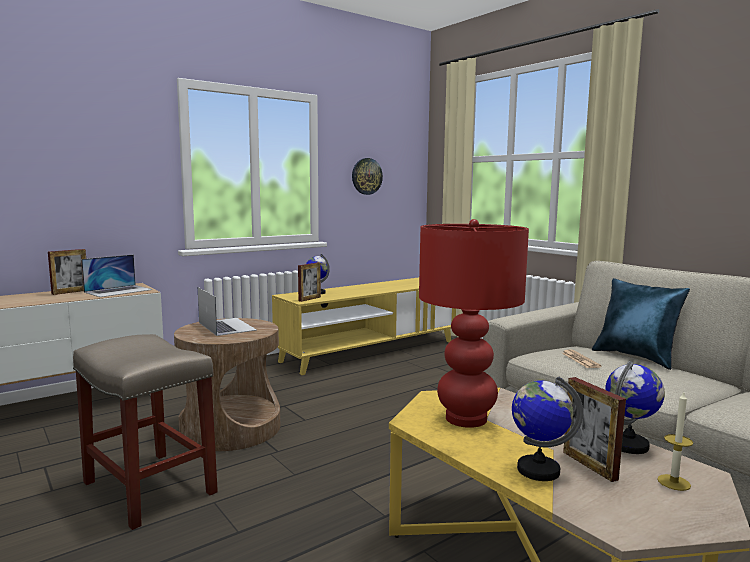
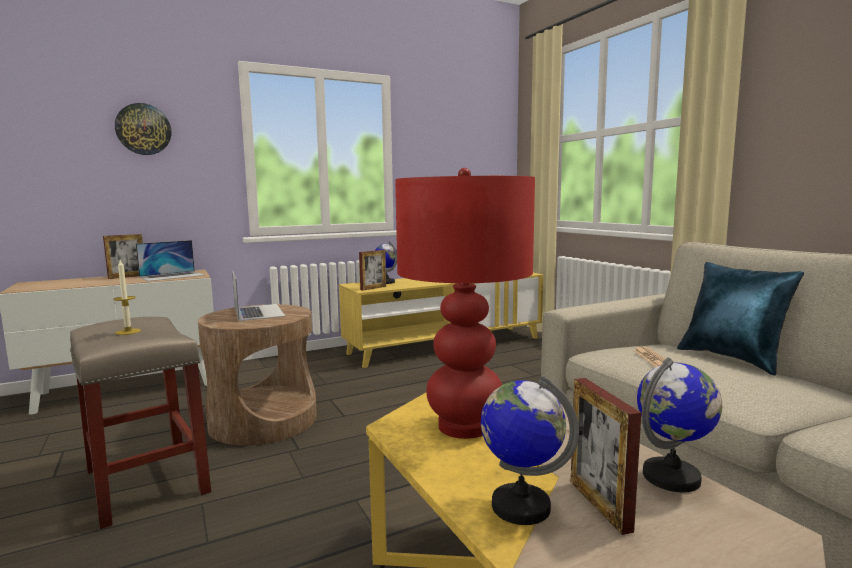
camera: 10 degrees right, 0 degrees up
wall clock [352,158,383,195] -> wall clock moved to [115,103,171,155]
candle [657,392,693,491] -> candle moved to [113,260,141,335]

